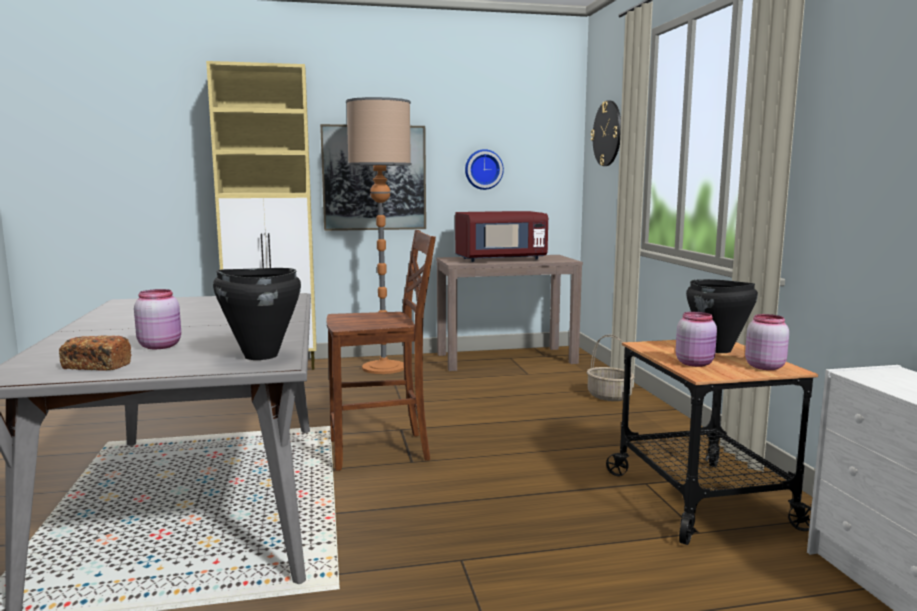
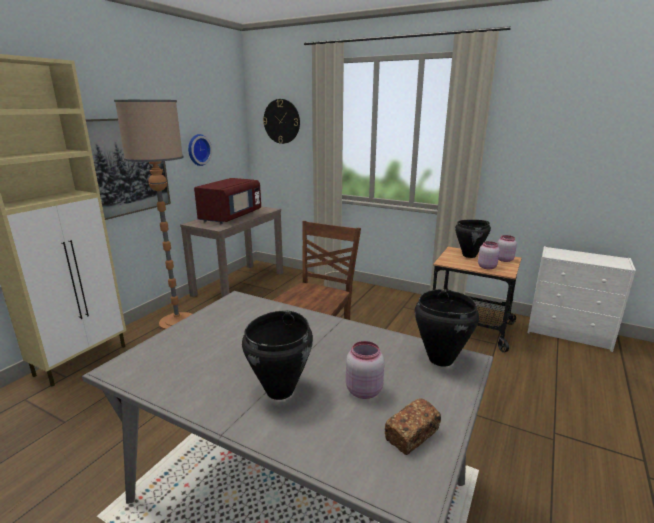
camera: 50 degrees left, 10 degrees up
none -> black cooking pot [242,310,313,400]

